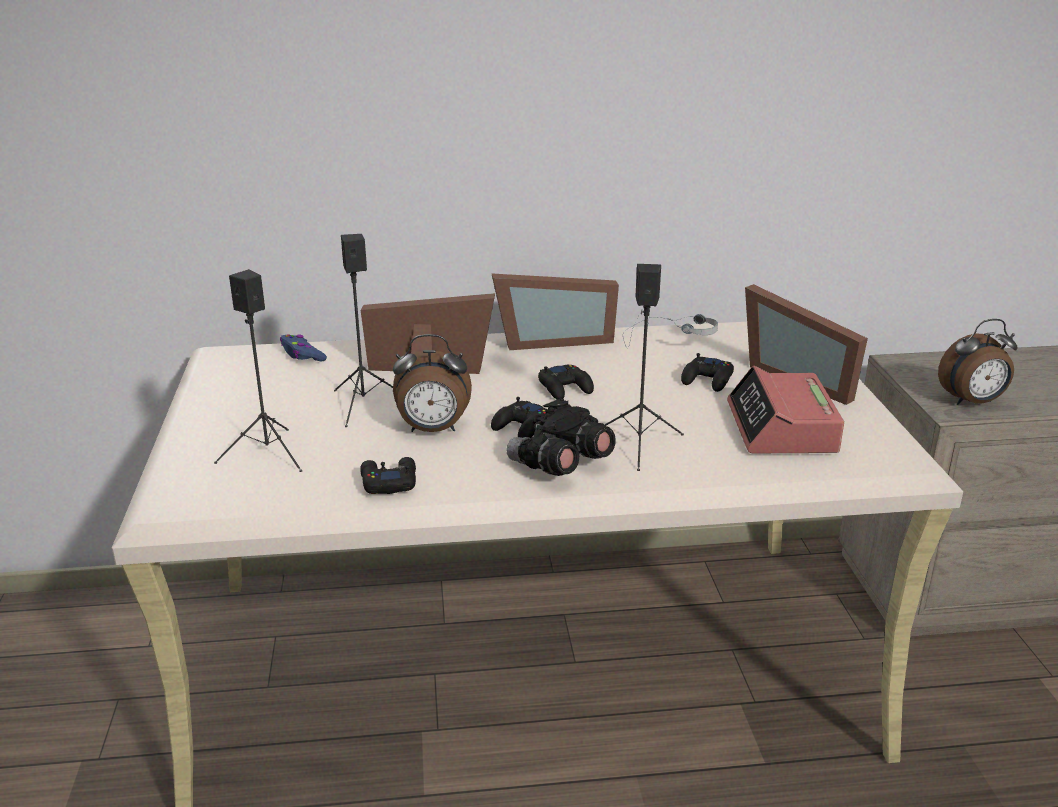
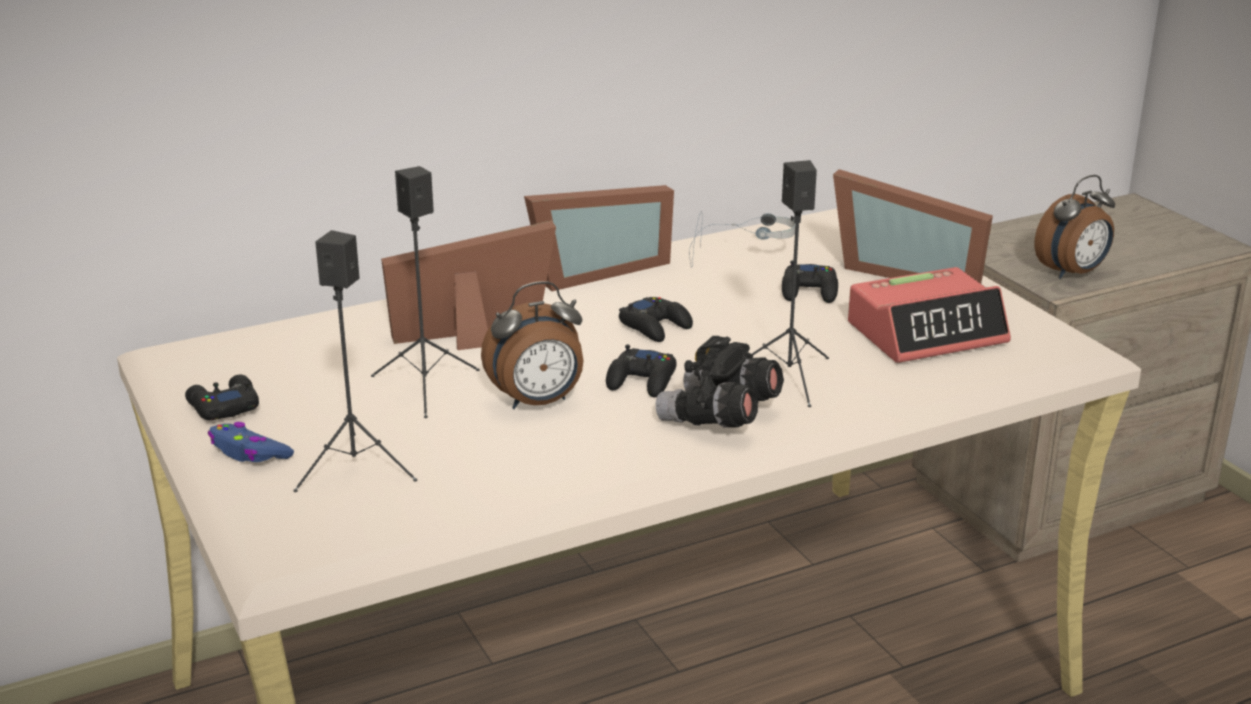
camera: 20 degrees left, 0 degrees up
blue game controller [280,334,327,362] -> blue game controller moved to [208,422,294,462]
black game controller [360,457,416,494] -> black game controller moved to [185,375,259,420]
alarm clock [727,366,844,453] -> alarm clock turned 90 degrees counterclockwise [848,267,1011,363]

